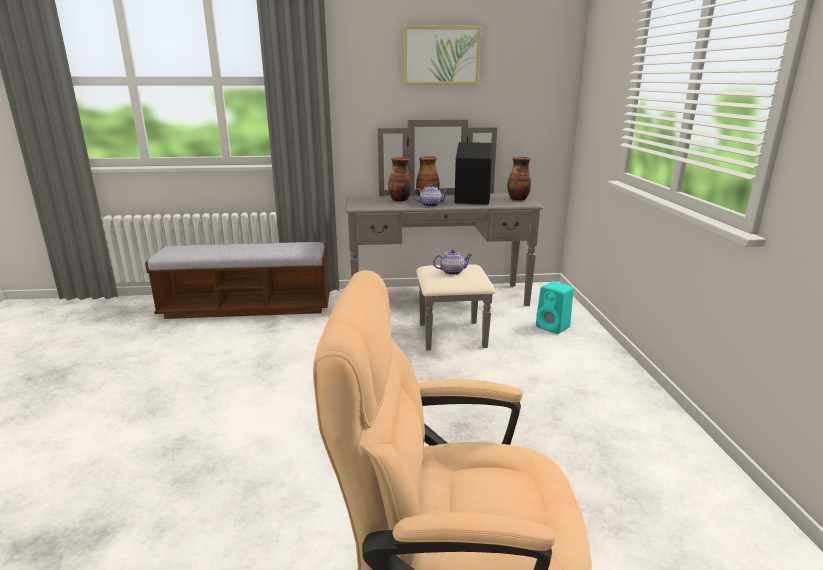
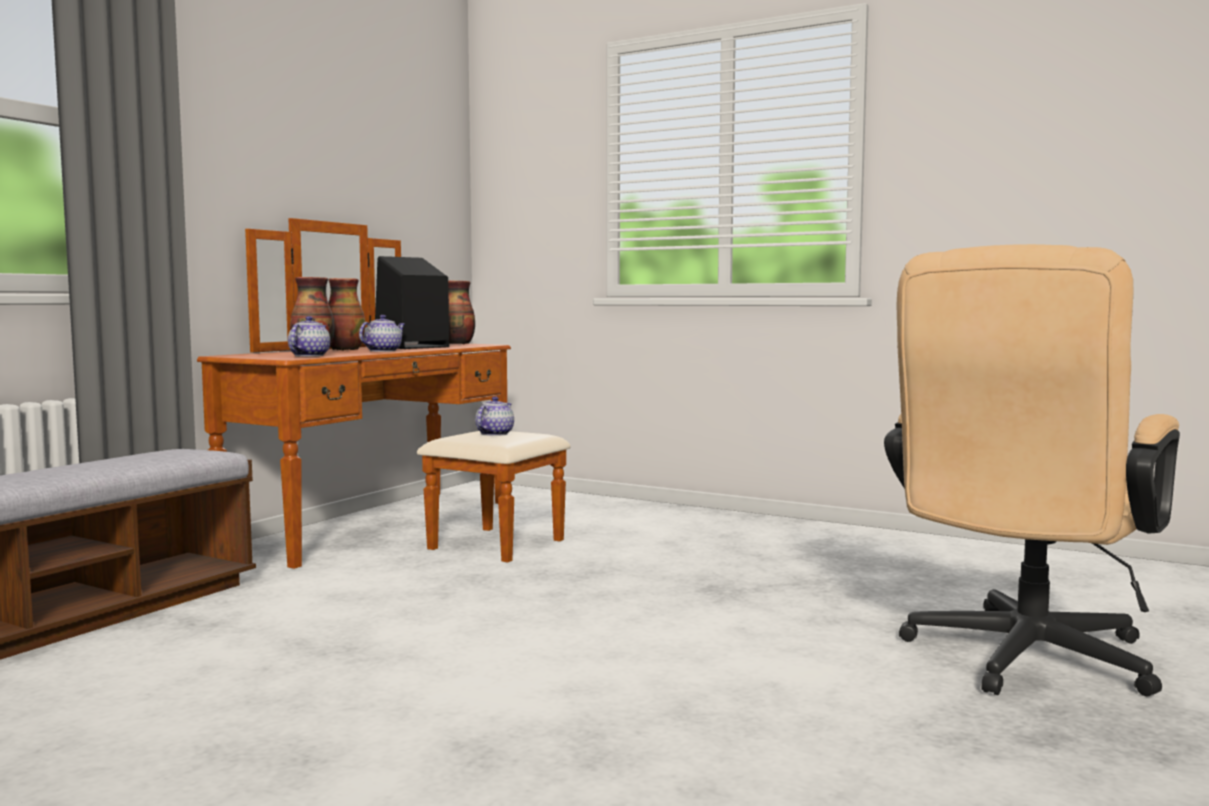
camera: 55 degrees left, 15 degrees down
grey dresser [345,119,543,351] -> brown dresser [197,218,571,569]
picture [404,25,481,85] -> none
turquoise speaker [536,281,574,334] -> none
none -> teapot [288,316,330,357]

